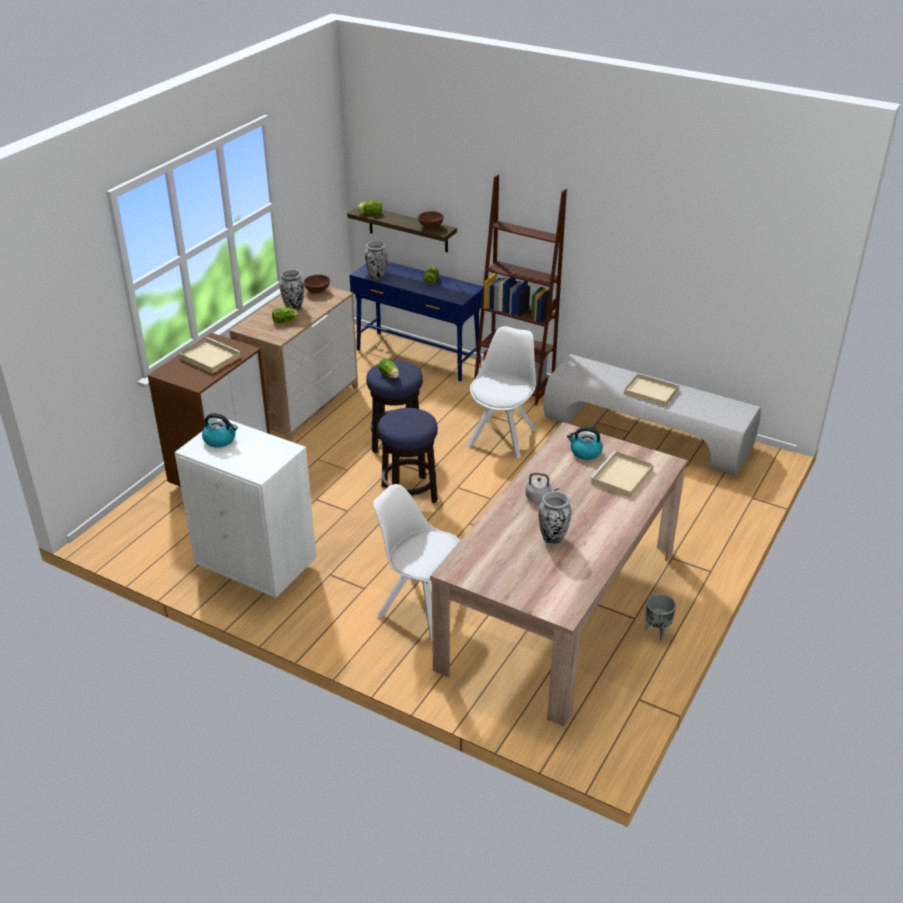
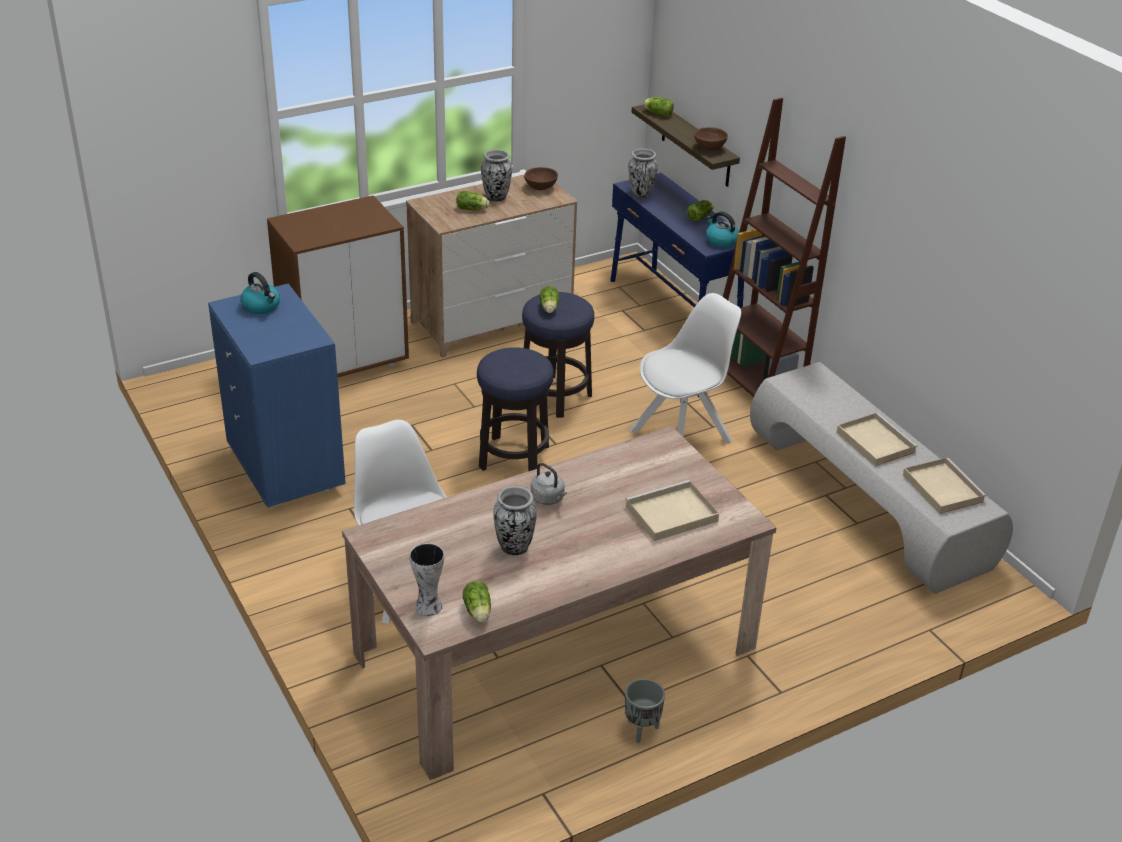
camera: 30 degrees right, 0 degrees up
white cabinet [175,419,316,598] -> blue cabinet [208,284,346,508]
beige tray [178,337,241,374] -> beige tray moved to [903,458,987,514]
kettle [567,427,603,460] -> kettle moved to [706,211,739,248]
none -> vase [409,543,444,616]
none -> lettuce [463,581,491,623]

